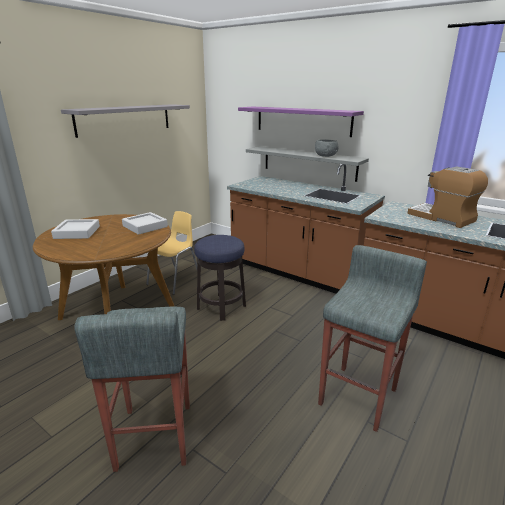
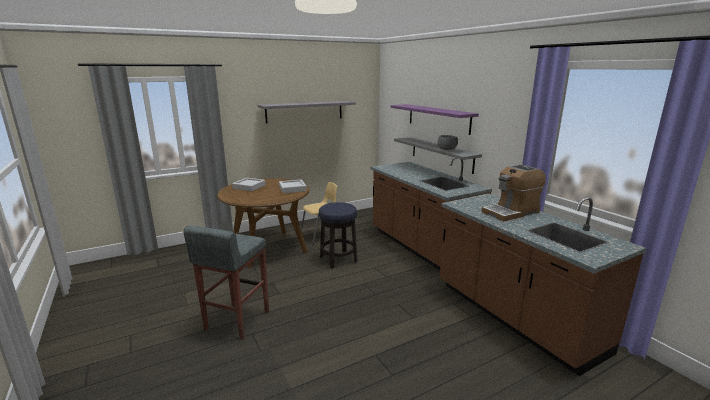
camera: 25 degrees right, 5 degrees down
grey stool [318,245,427,432] -> none
coffee machine [407,167,488,228] -> coffee machine turned 105 degrees counterclockwise [481,165,546,222]

